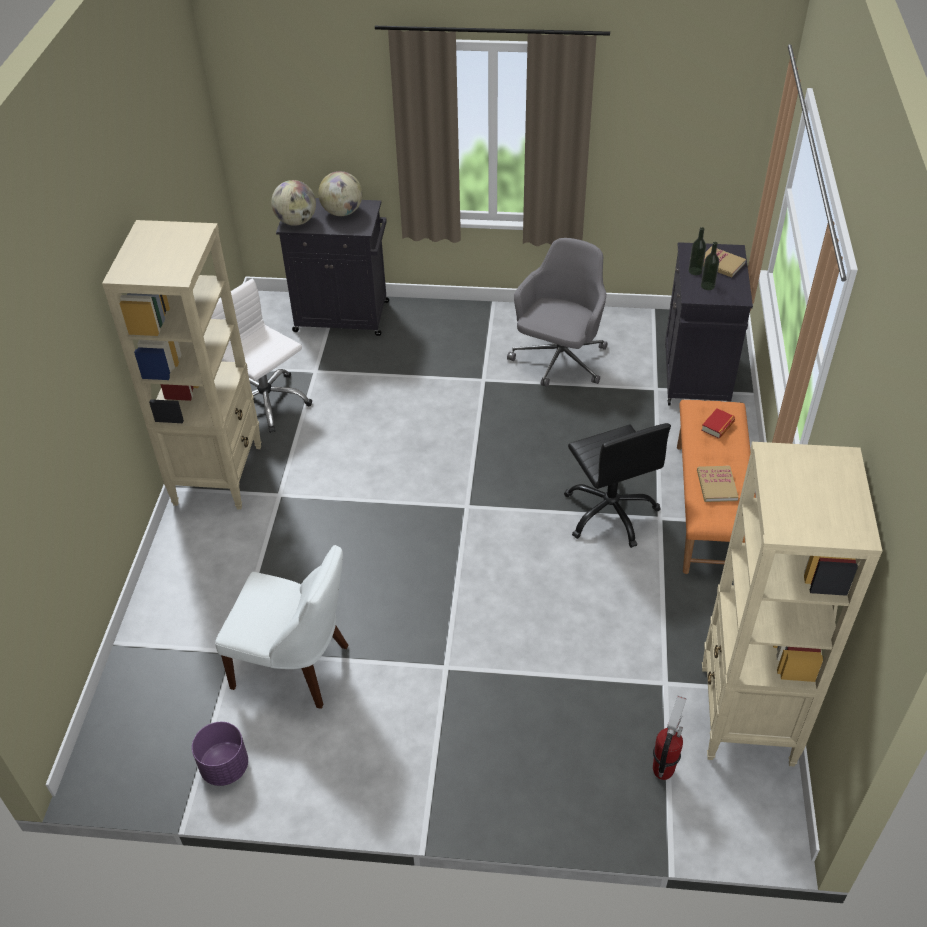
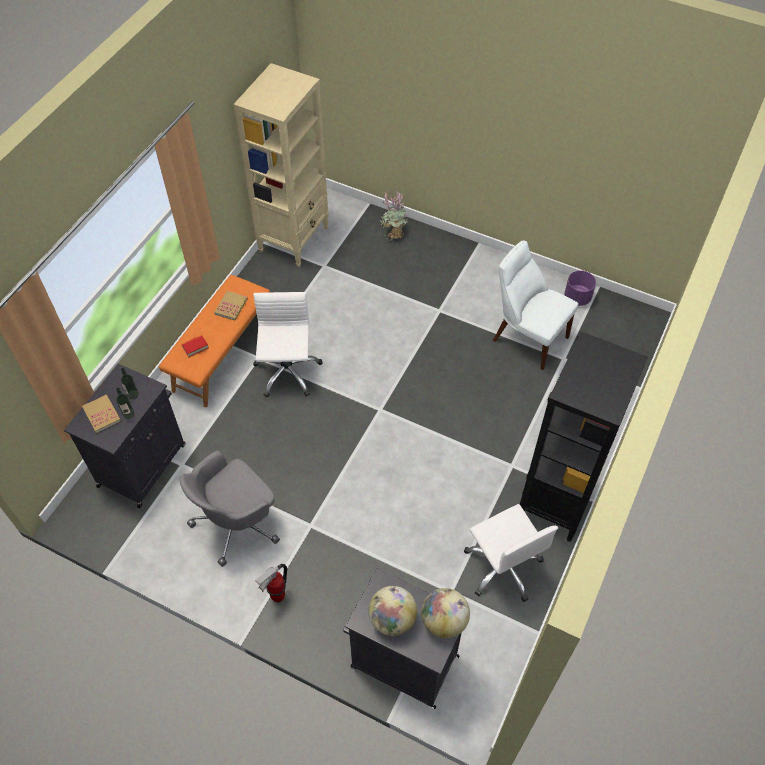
camera: 160 degrees left, 10 degrees up
beige bookcase [102,220,261,510] -> black bookcase [520,331,648,542]
black office chair [564,423,671,548] -> white office chair [253,292,323,397]
fire extinguisher [653,696,686,780] -> fire extinguisher moved to [255,564,287,602]
none -> potted plant [380,190,408,241]

